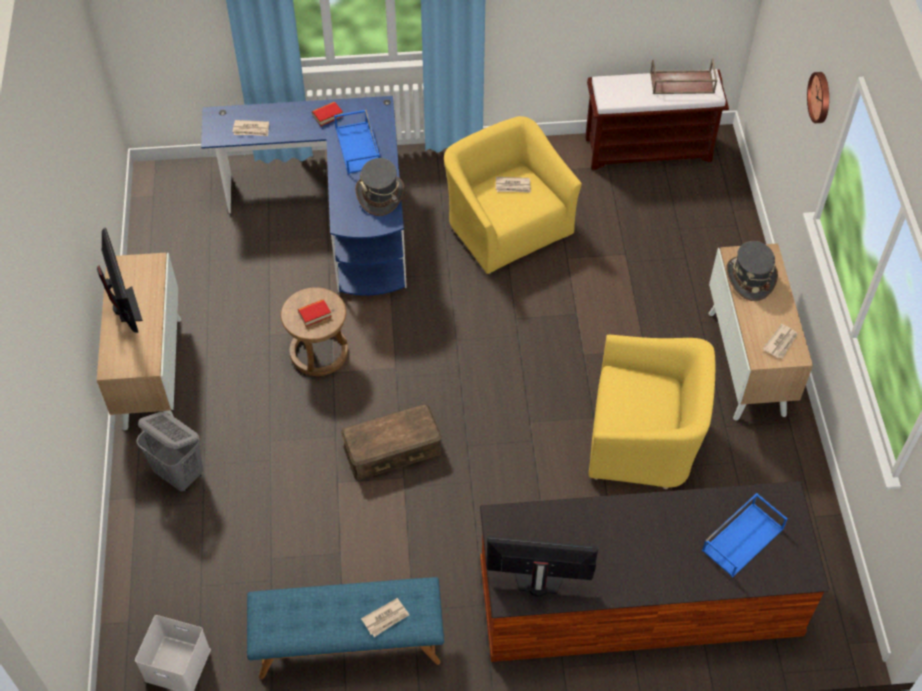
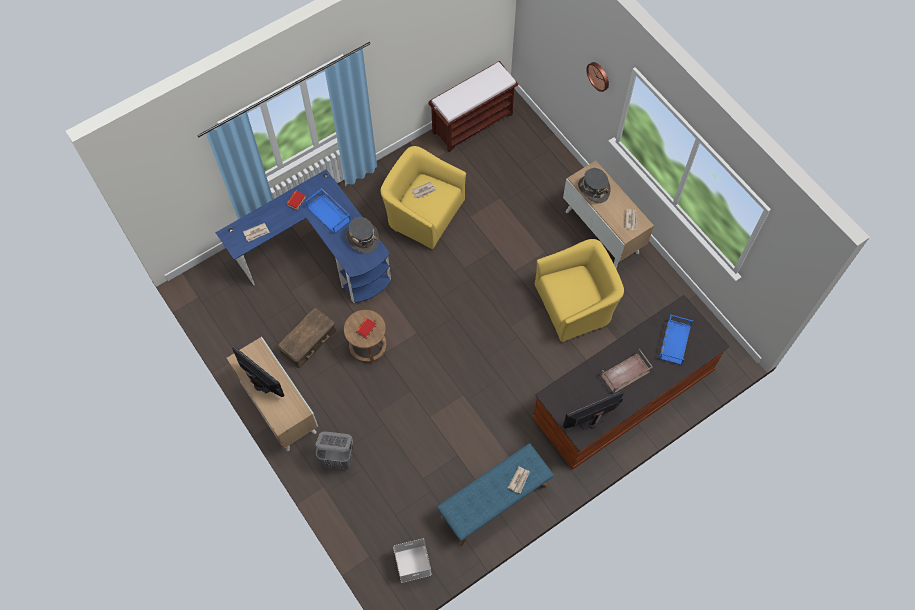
camera: 30 degrees left, 10 degrees up
brown storage box [341,404,441,480] -> brown storage box moved to [277,307,336,368]
brown tray [650,59,717,94] -> brown tray moved to [601,349,653,394]

